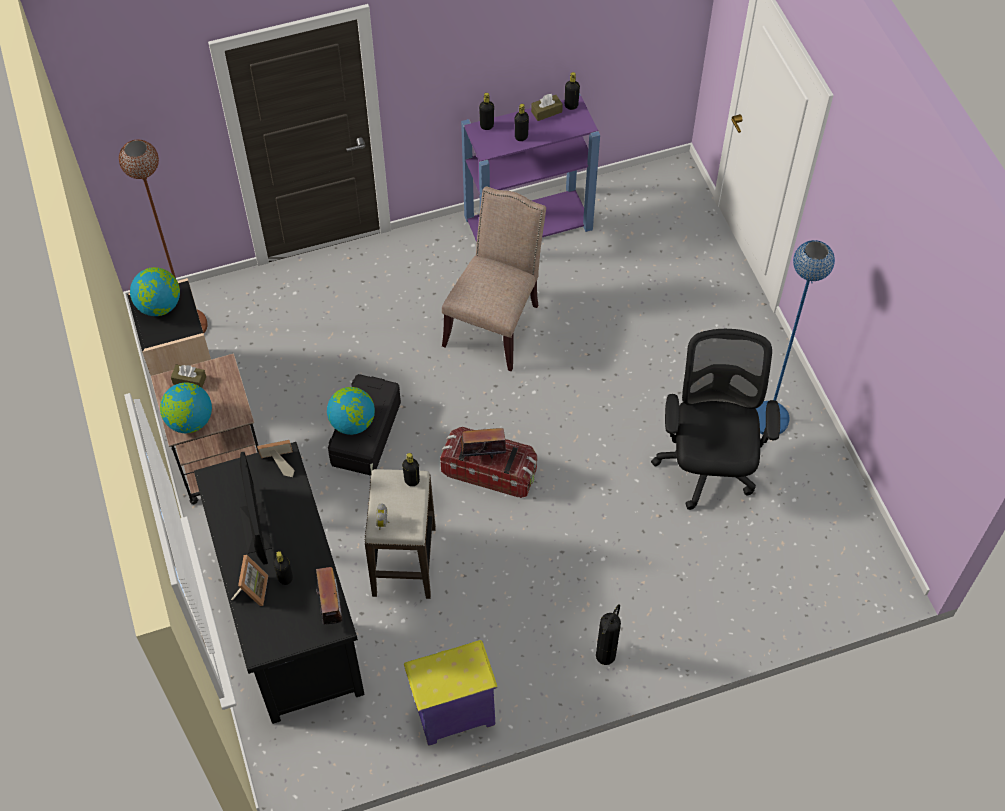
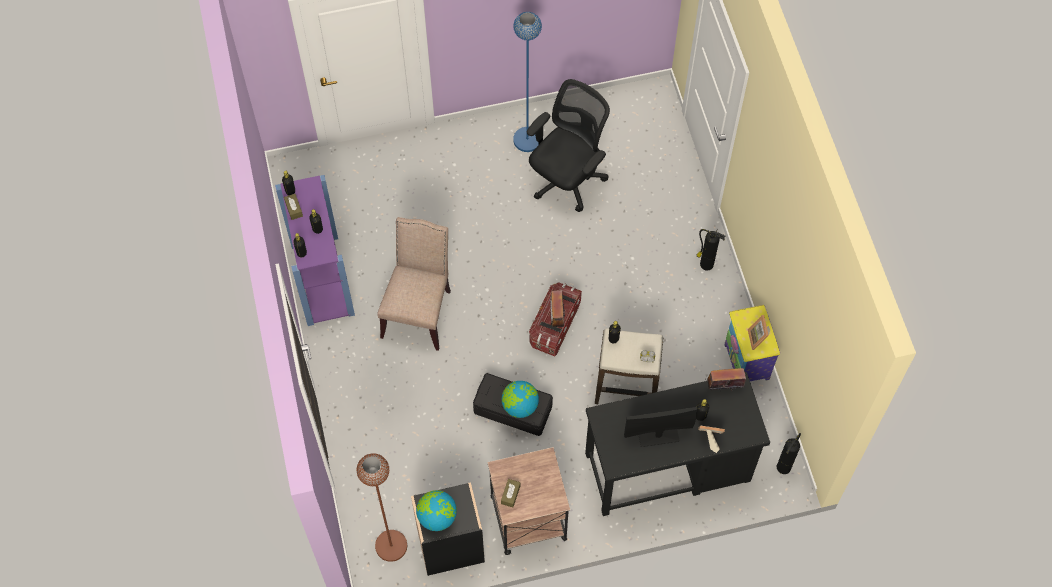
camera: 85 degrees left, 5 degrees up
globe [160,382,212,433] -> none
picture frame [257,440,295,477] -> picture frame moved to [748,315,770,350]
beige chair [442,186,546,371] -> beige chair turned 75 degrees clockwise [377,217,451,351]
black office chair [651,329,780,510] -> black office chair turned 120 degrees clockwise [527,79,610,212]
none -> fire extinguisher [777,433,801,474]

